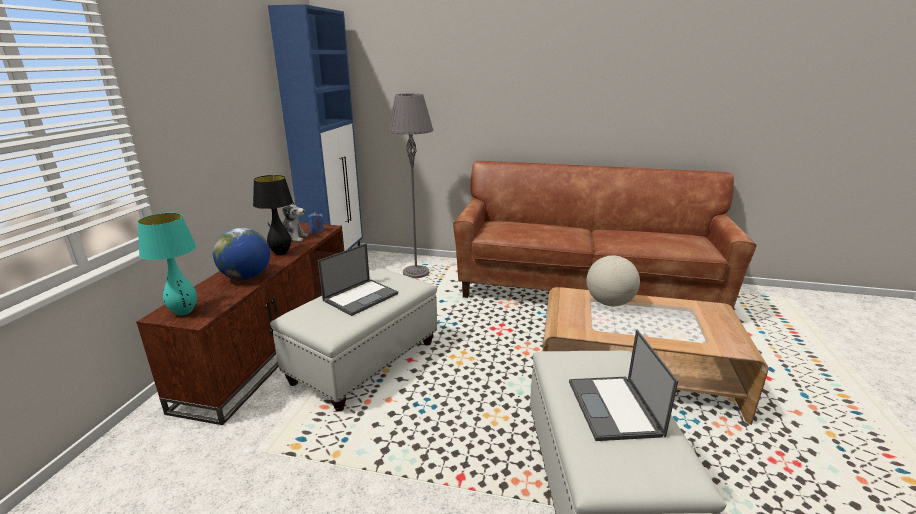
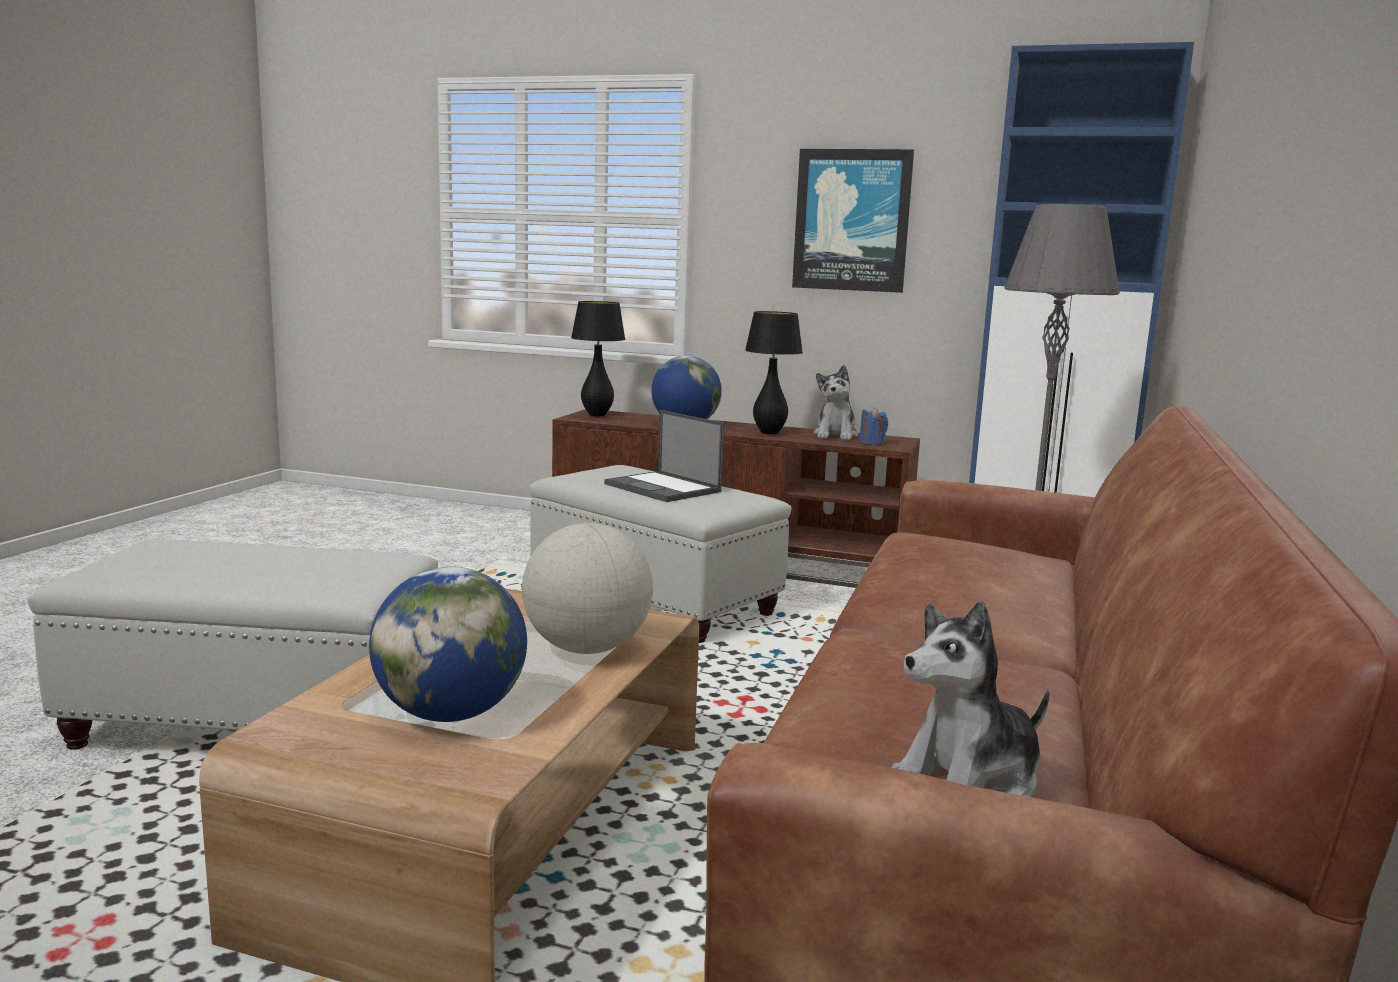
camera: 95 degrees right, 10 degrees down
turquoise table lamp [138,213,197,316] -> black table lamp [571,301,625,417]
laptop [569,329,678,441] -> none
none -> globe [369,567,527,722]
none -> picture [792,149,914,293]
none -> plush toy [891,601,1050,797]

